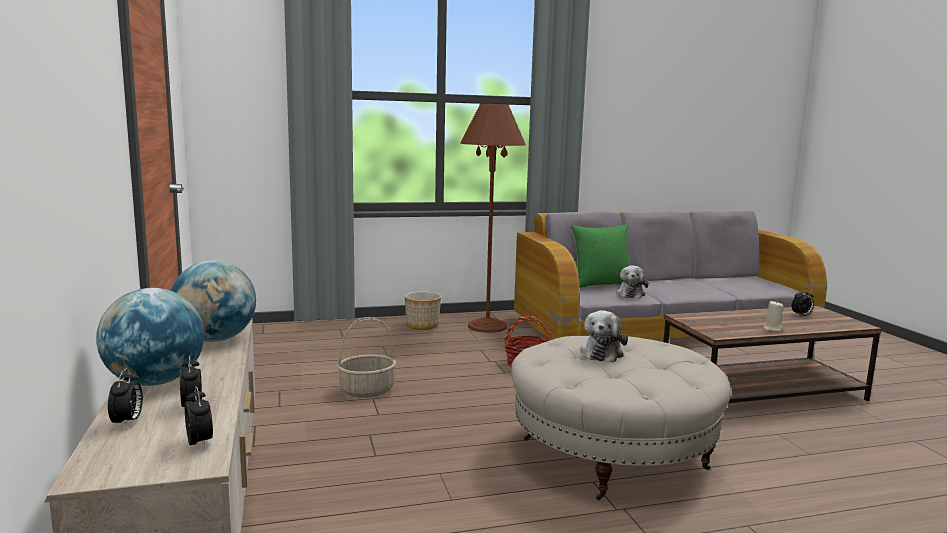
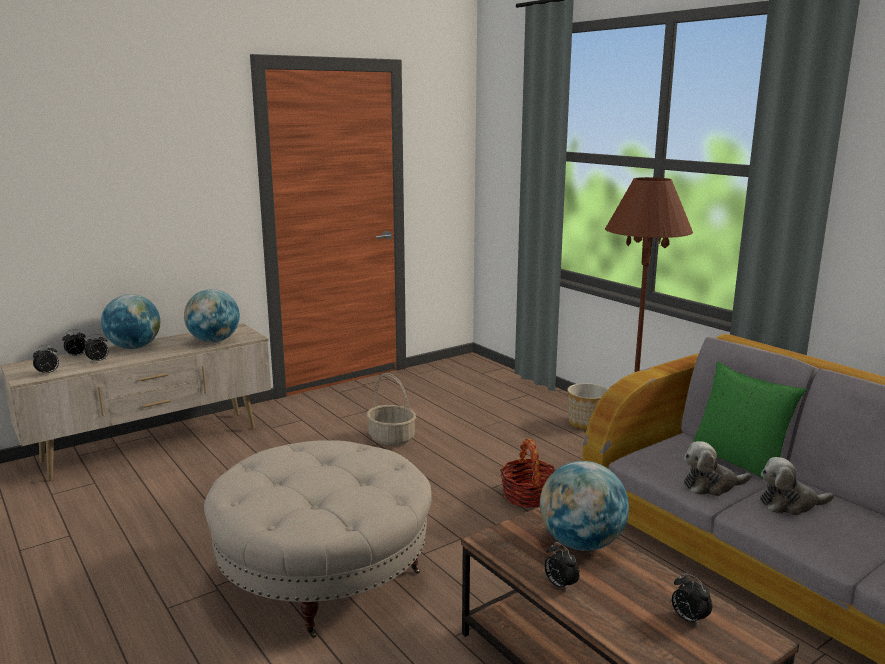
camera: 70 degrees right, 5 degrees up
plush toy [579,310,628,362] -> plush toy moved to [760,457,834,516]
beige candle [763,301,784,332] -> alarm clock [545,542,580,592]
none -> globe [540,461,629,551]

